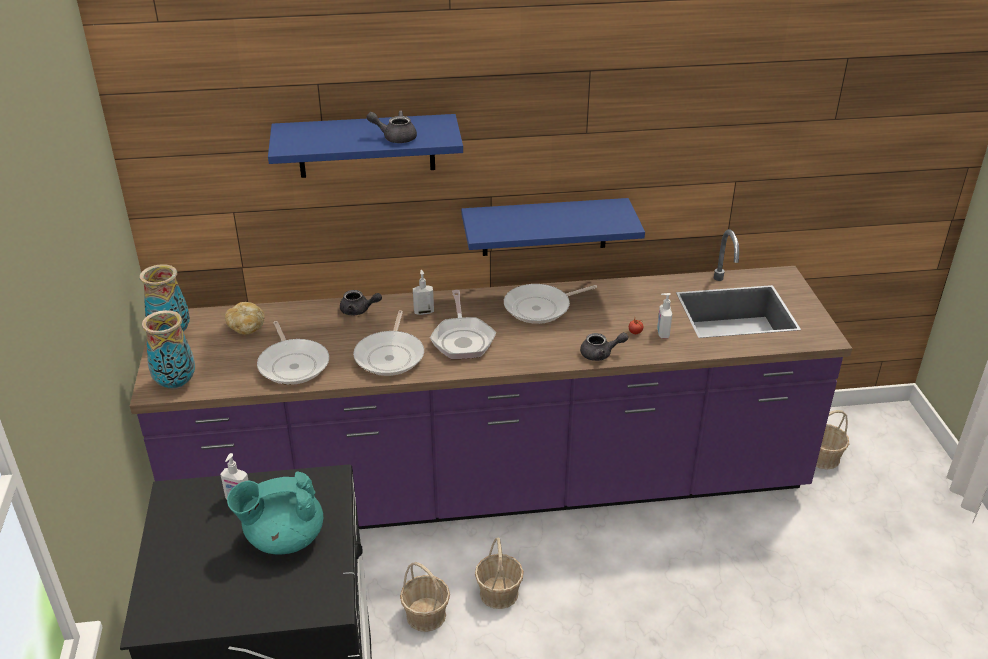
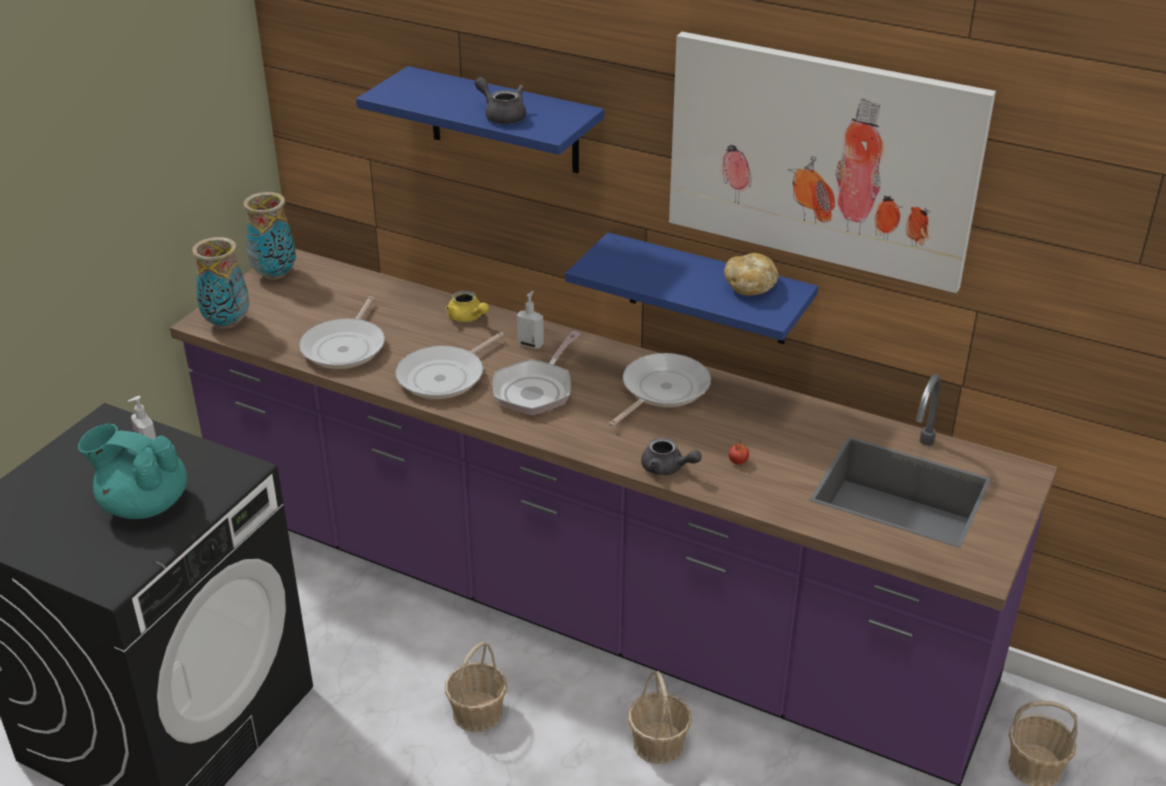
camera: 35 degrees right, 0 degrees up
bread [225,302,265,335] -> bread moved to [724,253,779,295]
grey teapot [340,290,382,315] -> yellow teapot [446,291,489,322]
basket [400,562,450,632] -> basket moved to [628,671,692,764]
frying pan [504,284,597,324] -> frying pan turned 120 degrees clockwise [609,353,711,427]
soap dispenser [657,293,672,338] -> none
none -> picture [669,32,996,293]

